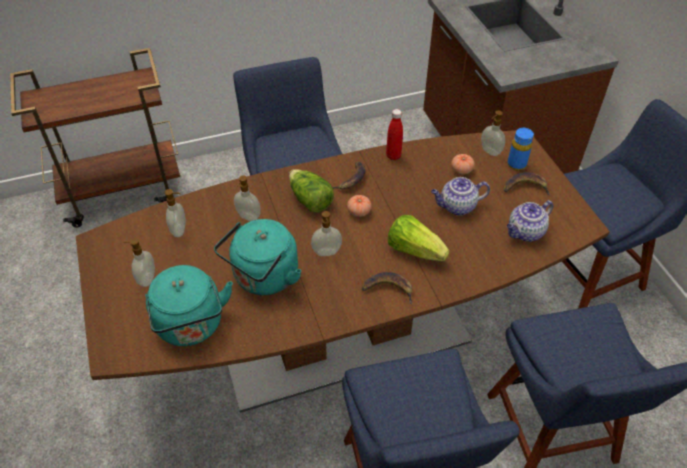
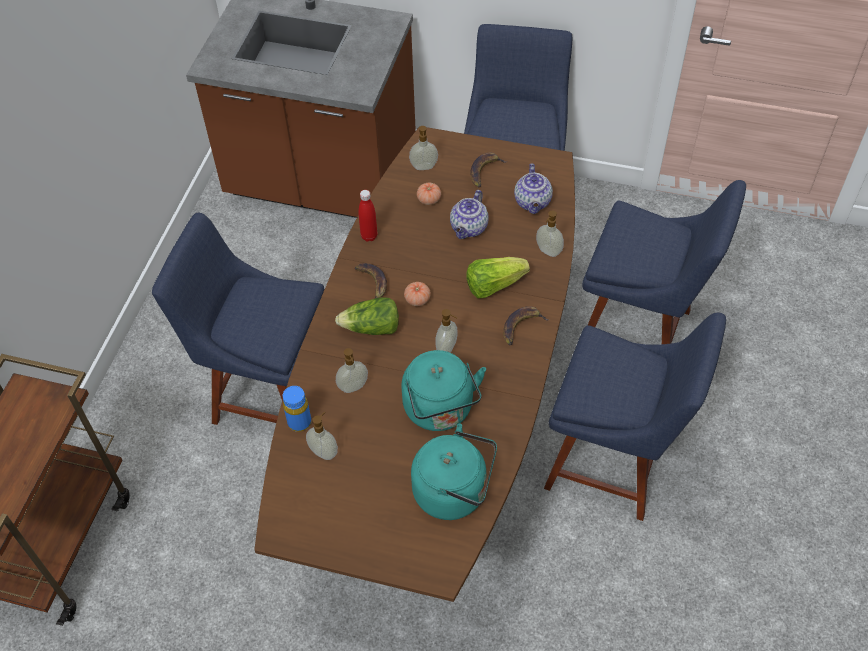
camera: 55 degrees left, 5 degrees up
soap dispenser [123,238,155,287] -> soap dispenser moved to [536,210,564,257]
blue bottle [507,128,534,170] -> blue bottle moved to [283,386,311,432]

